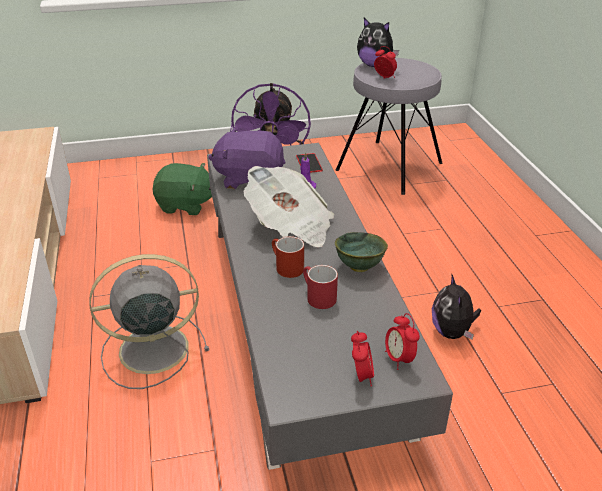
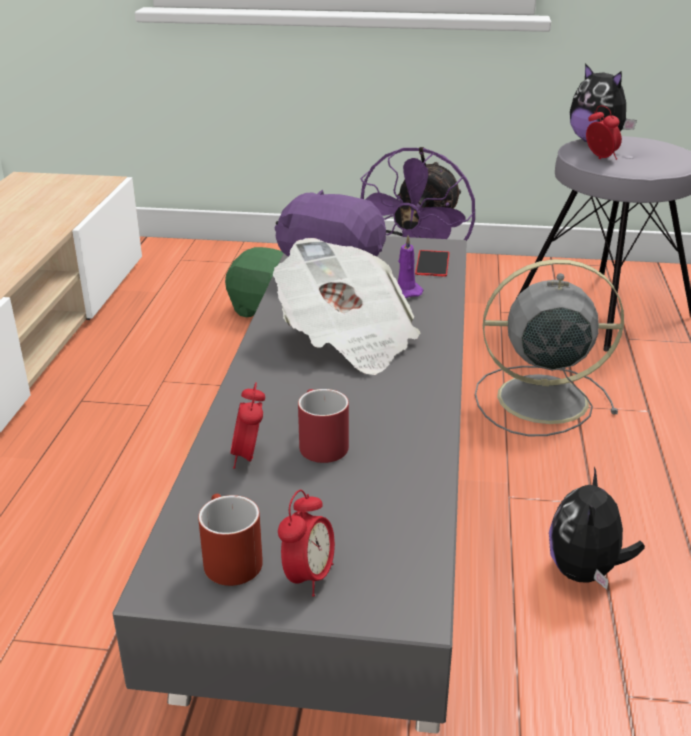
camera: 20 degrees right, 5 degrees down
grey fan [89,254,209,389] -> grey fan moved to [475,259,624,436]
red mug [272,236,304,278] -> red mug moved to [198,494,263,586]
green bowl [335,232,388,272] -> none
alarm clock [385,313,420,370] -> alarm clock moved to [230,382,265,469]

